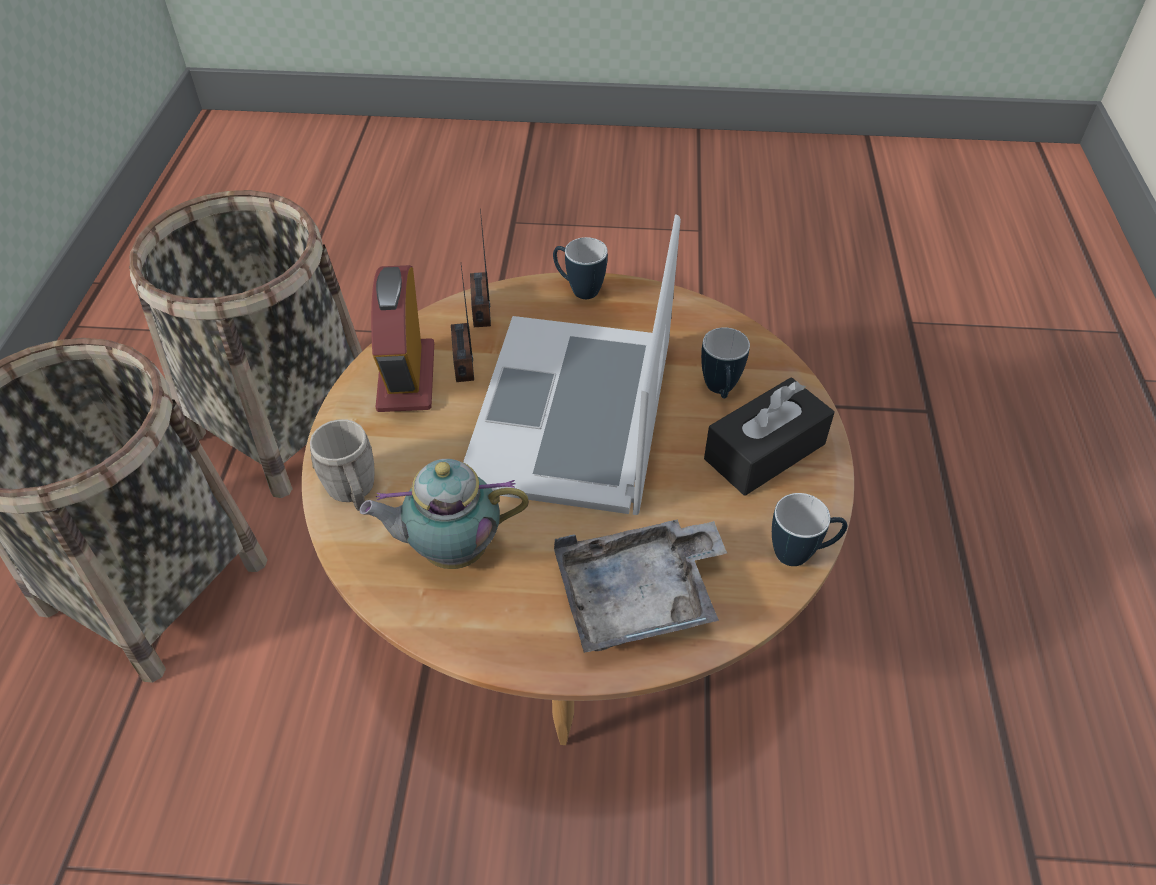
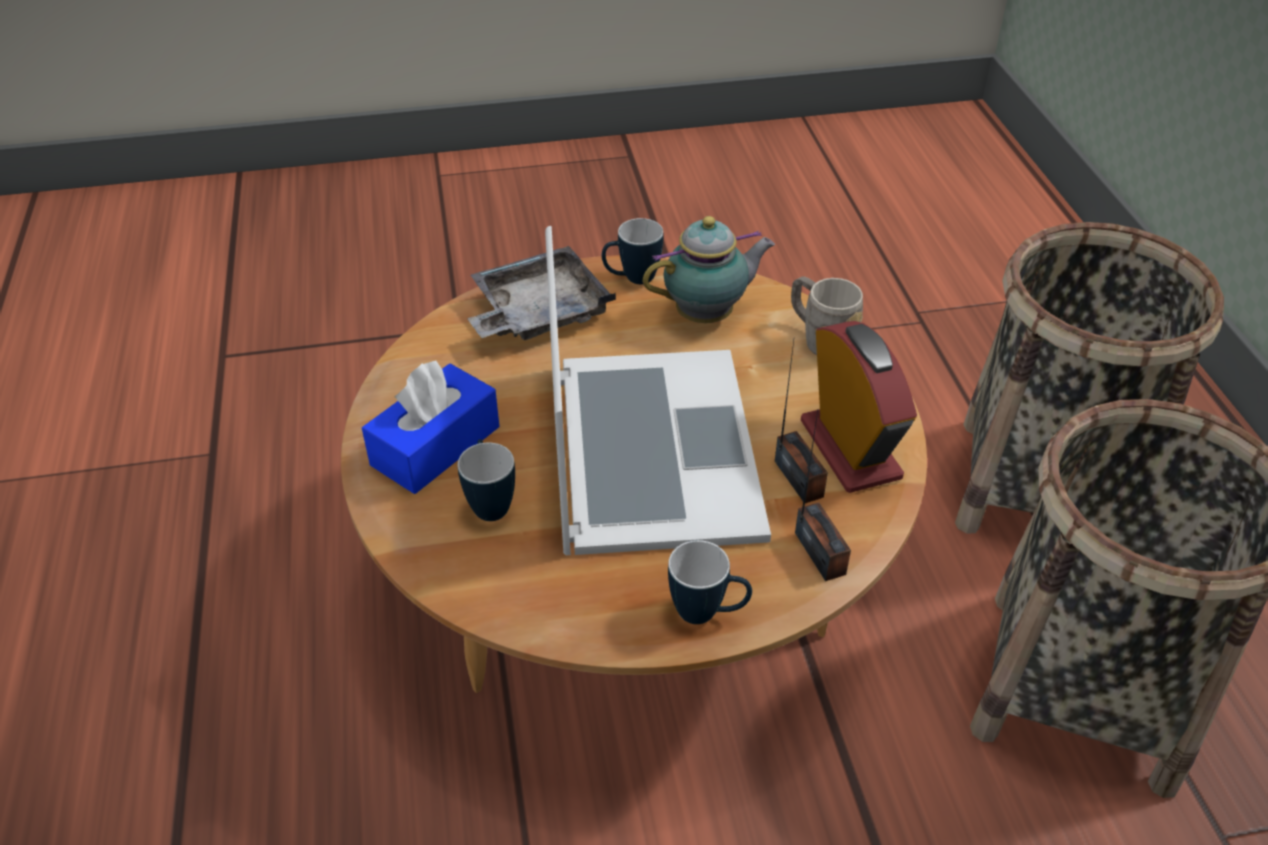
camera: 165 degrees right, 5 degrees down
black tissue box [704,377,834,496] -> blue tissue box [362,361,499,494]
mug [772,493,847,566] -> mug moved to [601,218,663,284]

